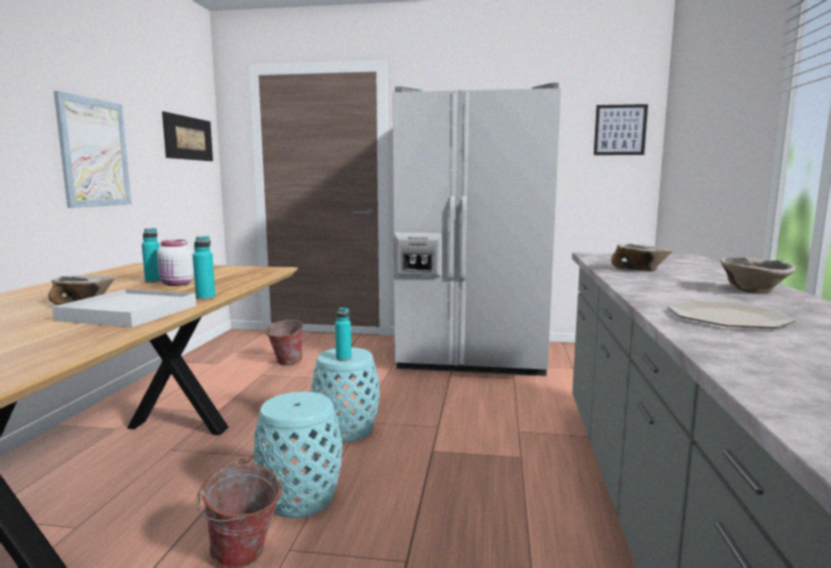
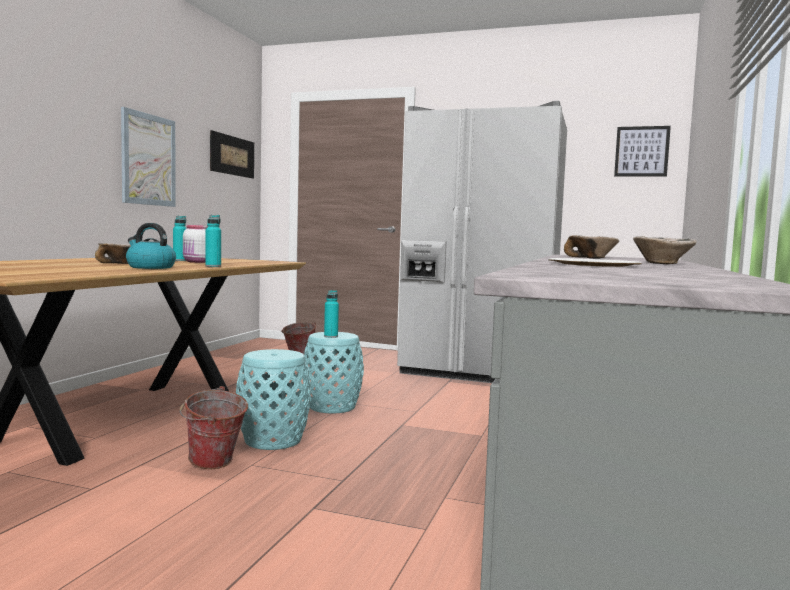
camera: 10 degrees right, 5 degrees down
white tray [52,289,196,327] -> kettle [126,223,176,269]

